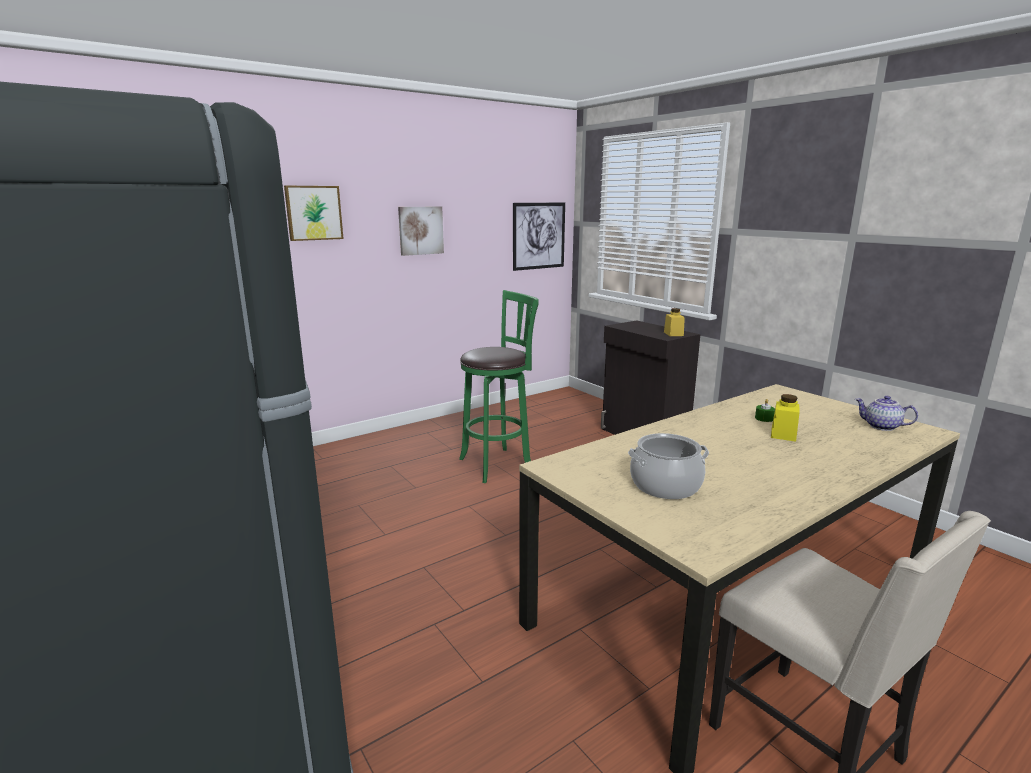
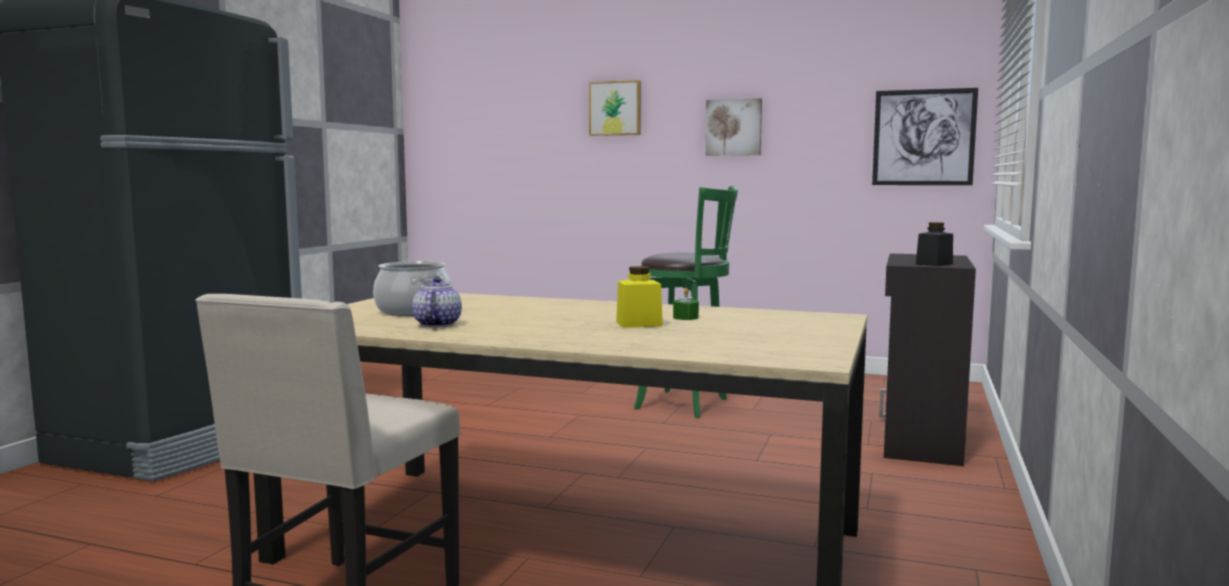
camera: 55 degrees right, 10 degrees down
yellow jar [664,308,685,336] -> black jar [916,222,953,266]
teapot [855,396,918,431] -> teapot moved to [412,277,462,327]

